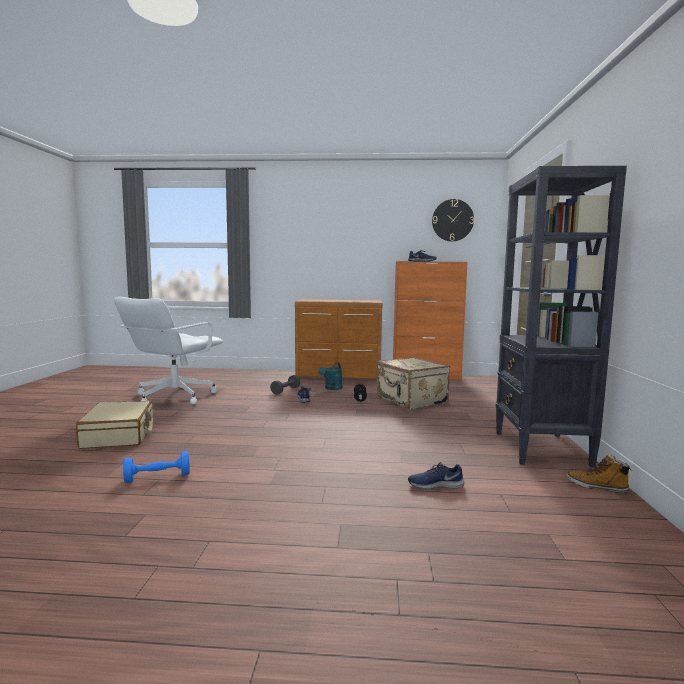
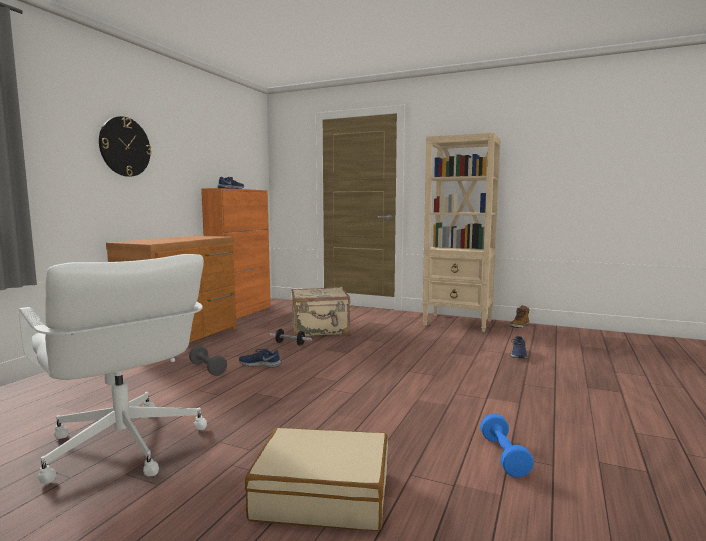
camera: 70 degrees left, 0 degrees up
turquoise watering can [318,362,342,390] -> none
wall clock [432,199,474,241] -> wall clock moved to [99,116,152,177]
black bookcase [496,166,627,467] -> beige bookcase [422,132,501,332]

